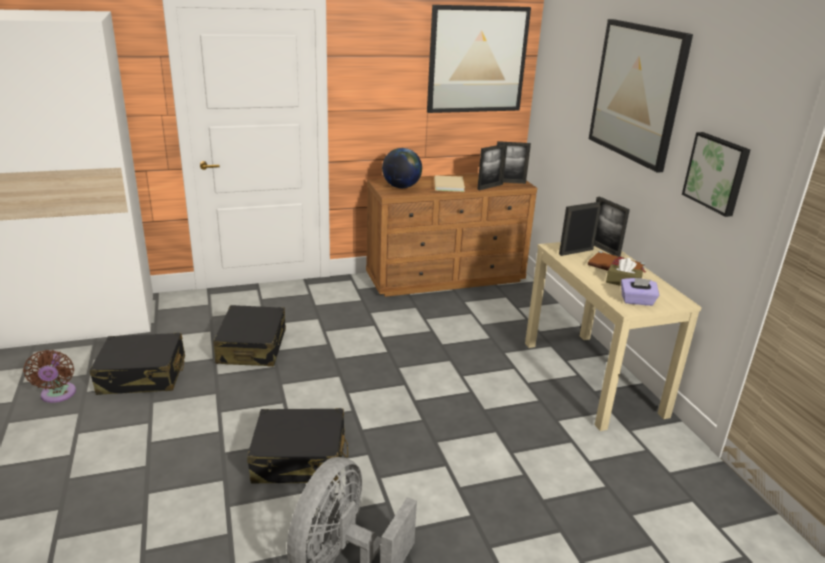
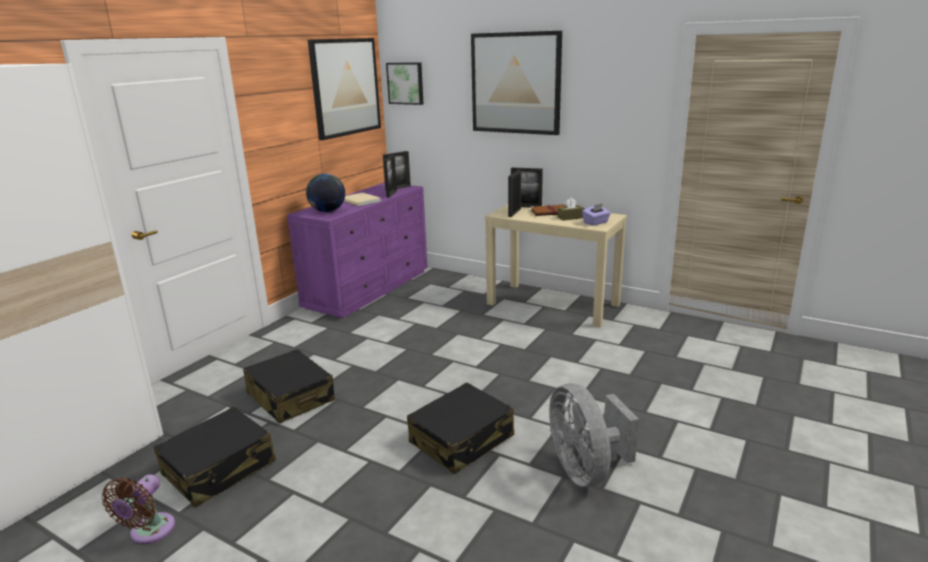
camera: 40 degrees left, 5 degrees down
brown fan [23,350,76,403] -> brown fan turned 75 degrees clockwise [101,474,175,545]
brown dresser [366,173,537,297] -> purple dresser [287,182,428,318]
picture [682,132,750,217] -> picture moved to [386,62,423,105]

